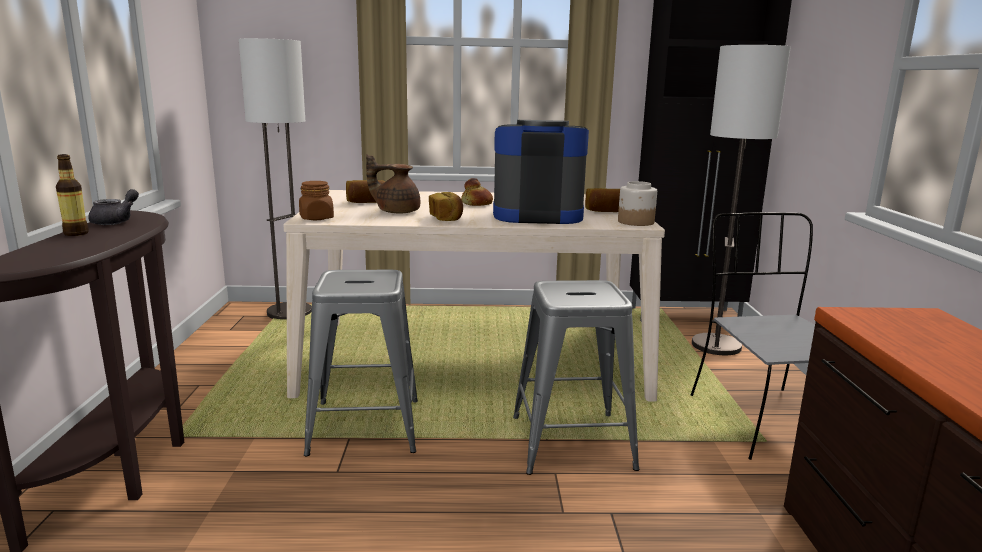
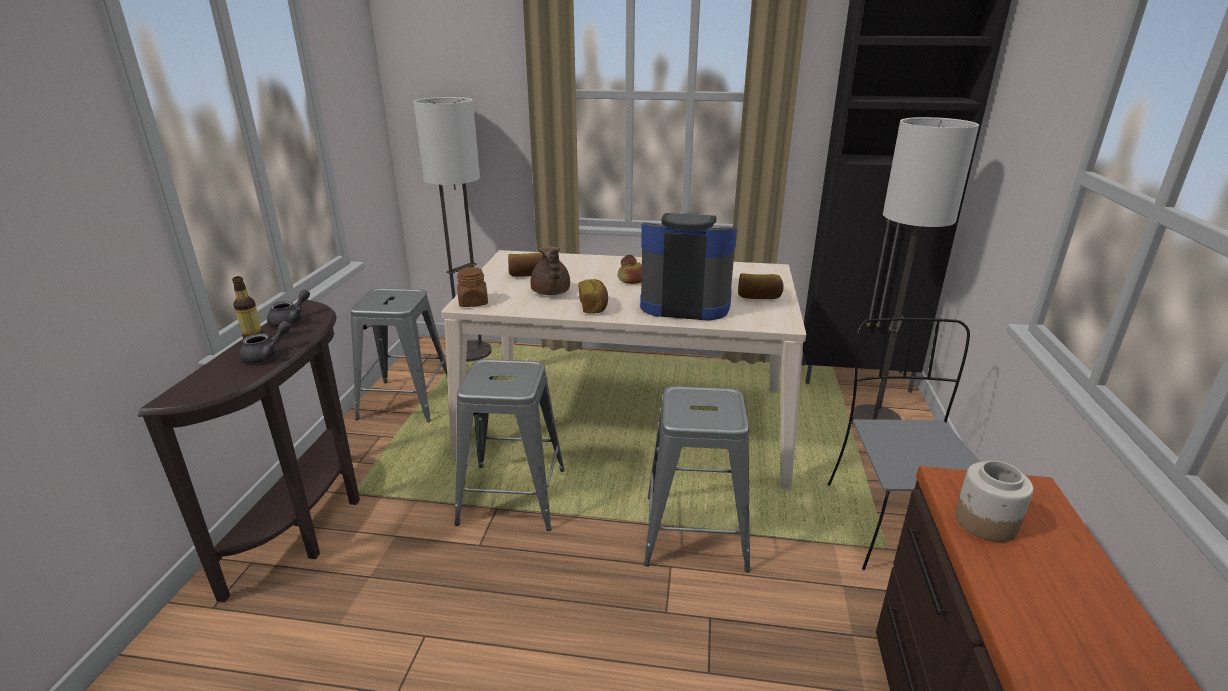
camera: 10 degrees right, 10 degrees up
brown teapot [366,154,420,214] -> brown teapot turned 120 degrees counterclockwise [530,246,570,295]
jar [618,181,657,226] -> jar moved to [955,461,1034,542]
none -> grey teapot [240,321,291,363]
none -> grey stool [350,288,447,423]

